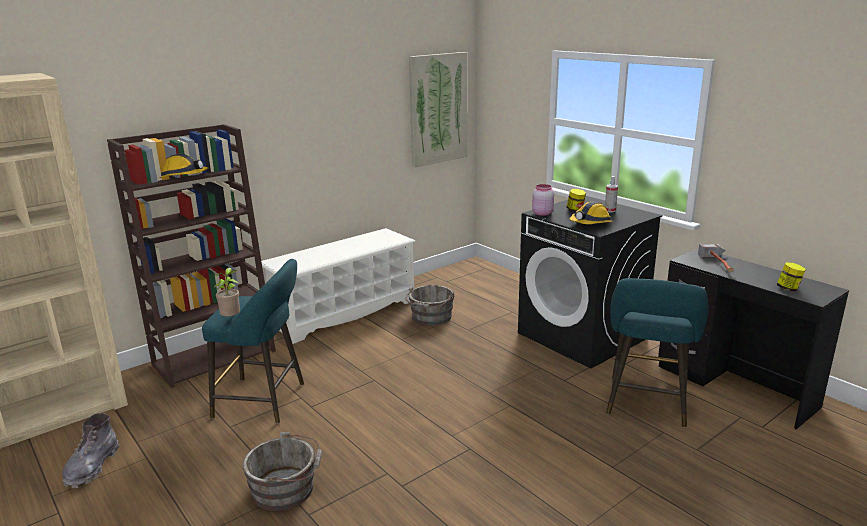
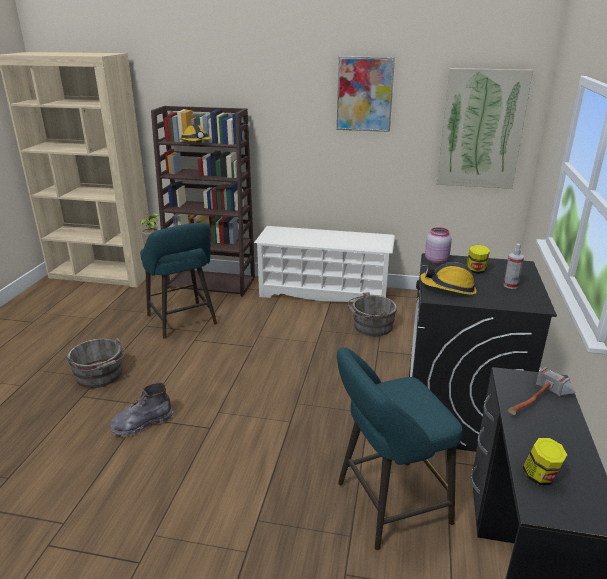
camera: 50 degrees right, 5 degrees up
grey boot [62,413,120,488] -> grey boot moved to [110,383,173,437]
none -> picture [337,56,395,132]

